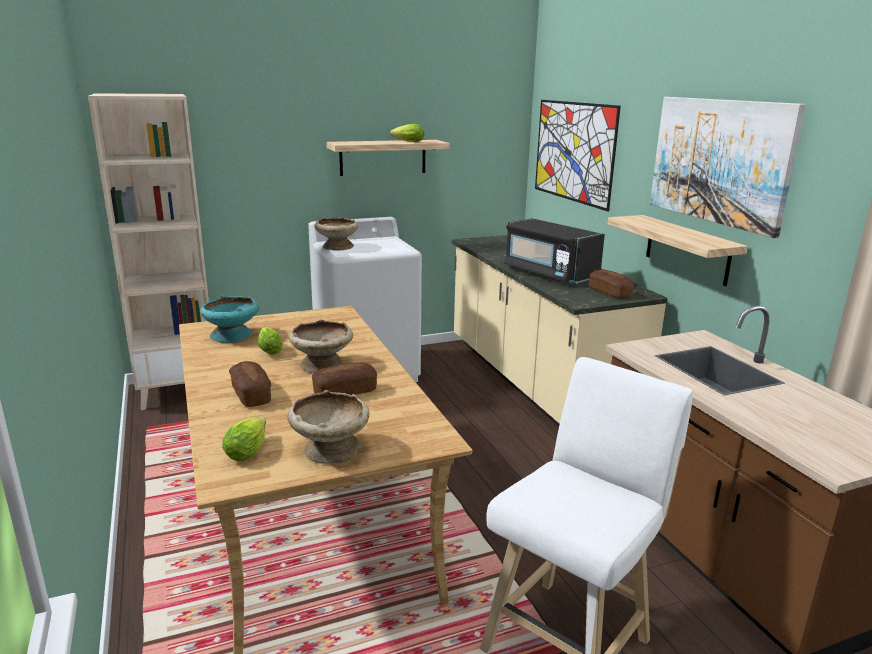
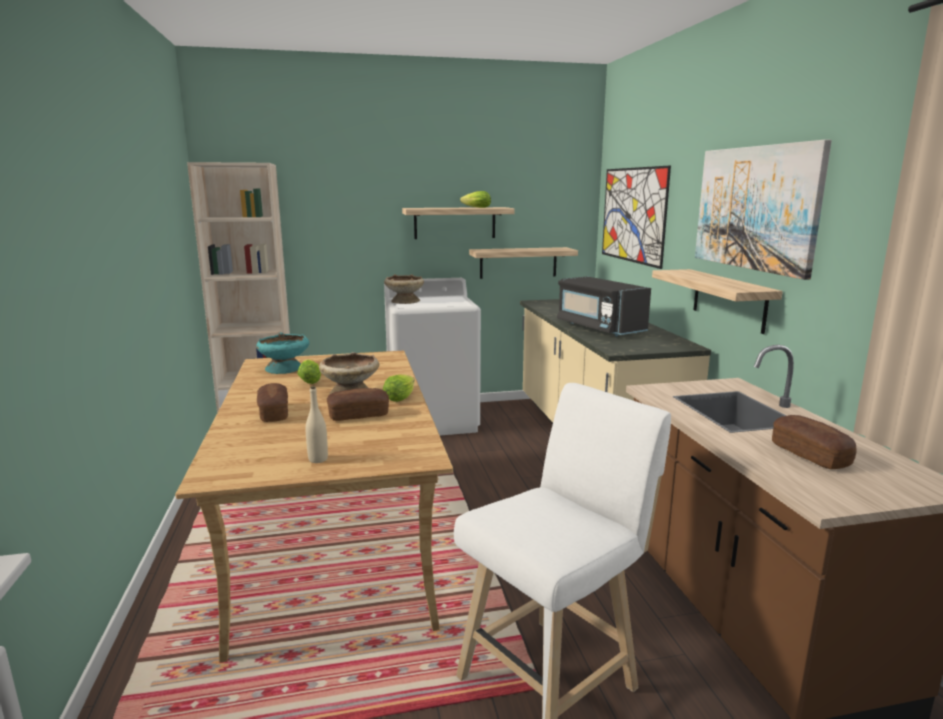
camera: 10 degrees right, 5 degrees down
lettuce [222,417,266,462] -> lettuce moved to [383,375,415,402]
beige bowl [287,390,370,464] -> beige bottle [306,386,328,463]
bread [589,270,634,298] -> bread moved to [772,415,857,469]
none -> shelf [469,247,578,279]

